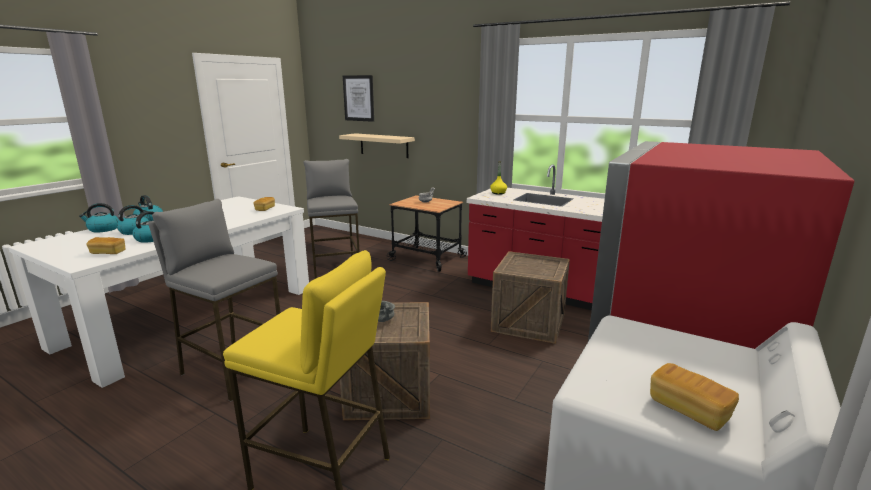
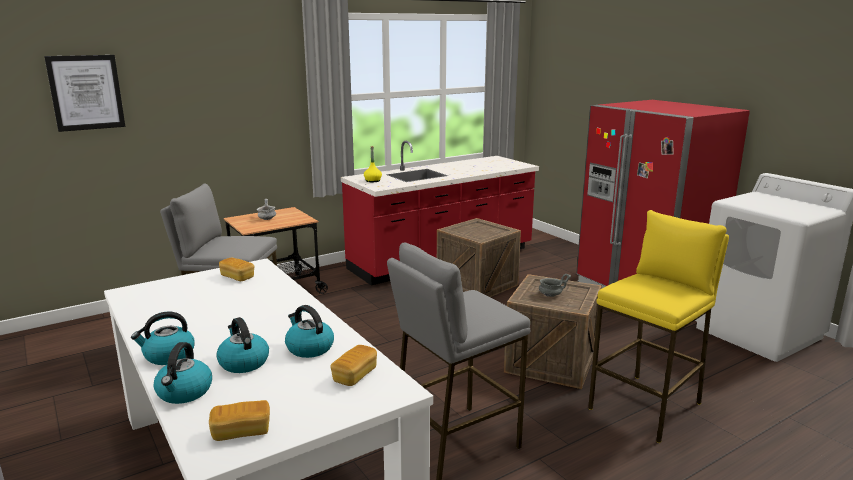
camera: 65 degrees left, 0 degrees up
beige shelf [339,133,415,158] -> none
bread [650,363,739,431] -> bread moved to [209,400,270,441]

